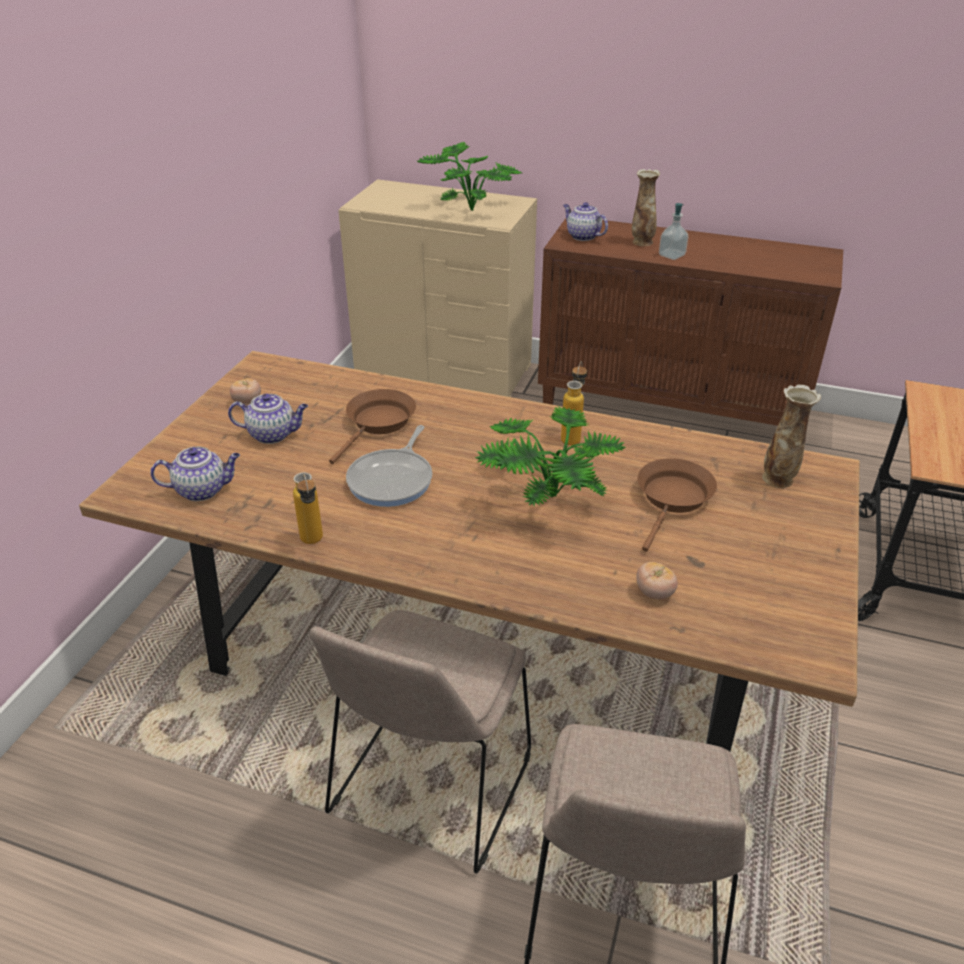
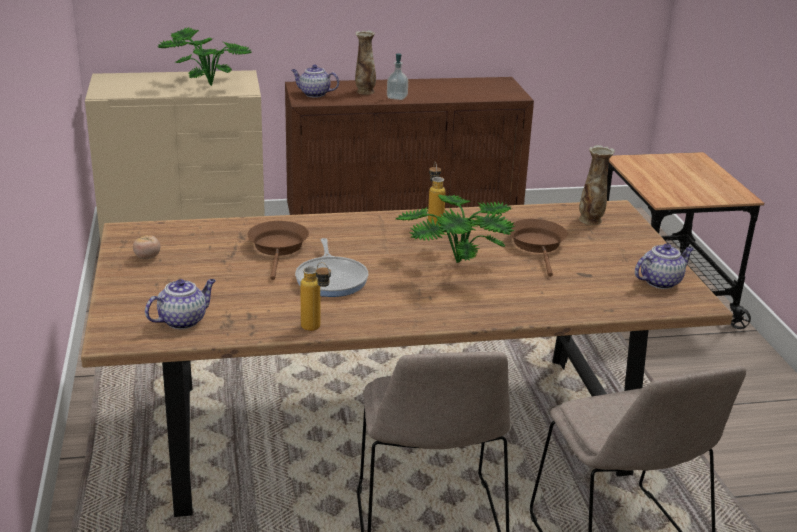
camera: 30 degrees left, 10 degrees down
teapot [228,394,308,444] -> teapot moved to [635,244,694,289]
tomato [636,562,678,599] -> none

